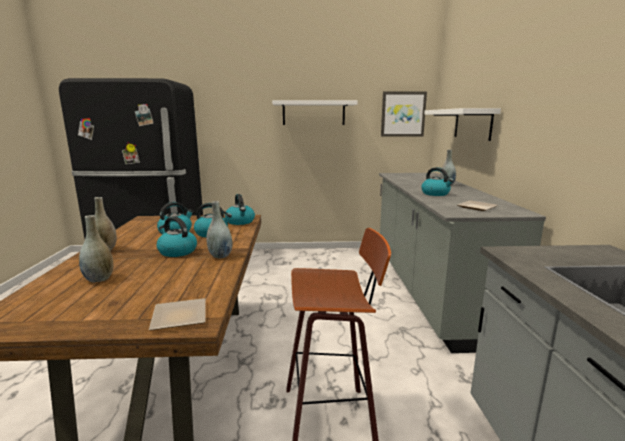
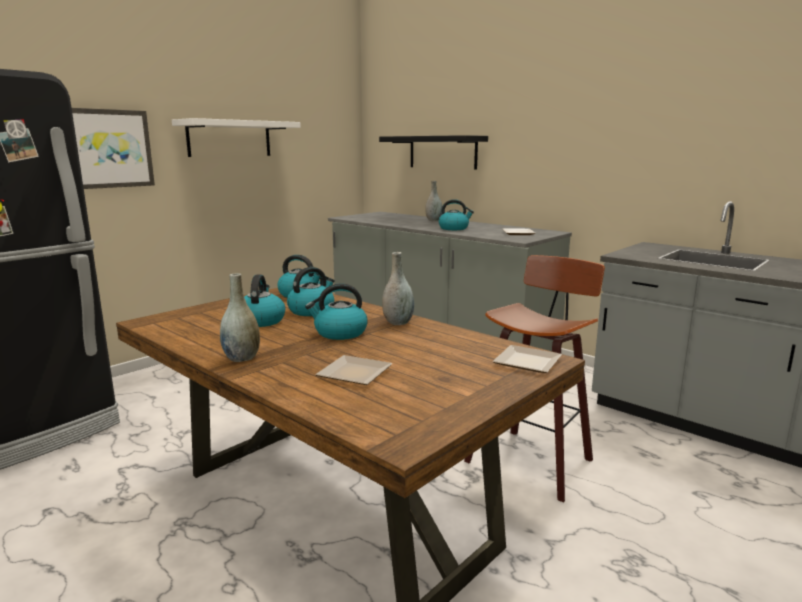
camera: 45 degrees left, 0 degrees up
grey vase [79,215,114,283] -> plate [315,355,392,385]
picture [381,91,427,136] -> picture moved to [72,108,155,189]
white shelf [424,108,501,141] -> black shelf [379,135,488,170]

